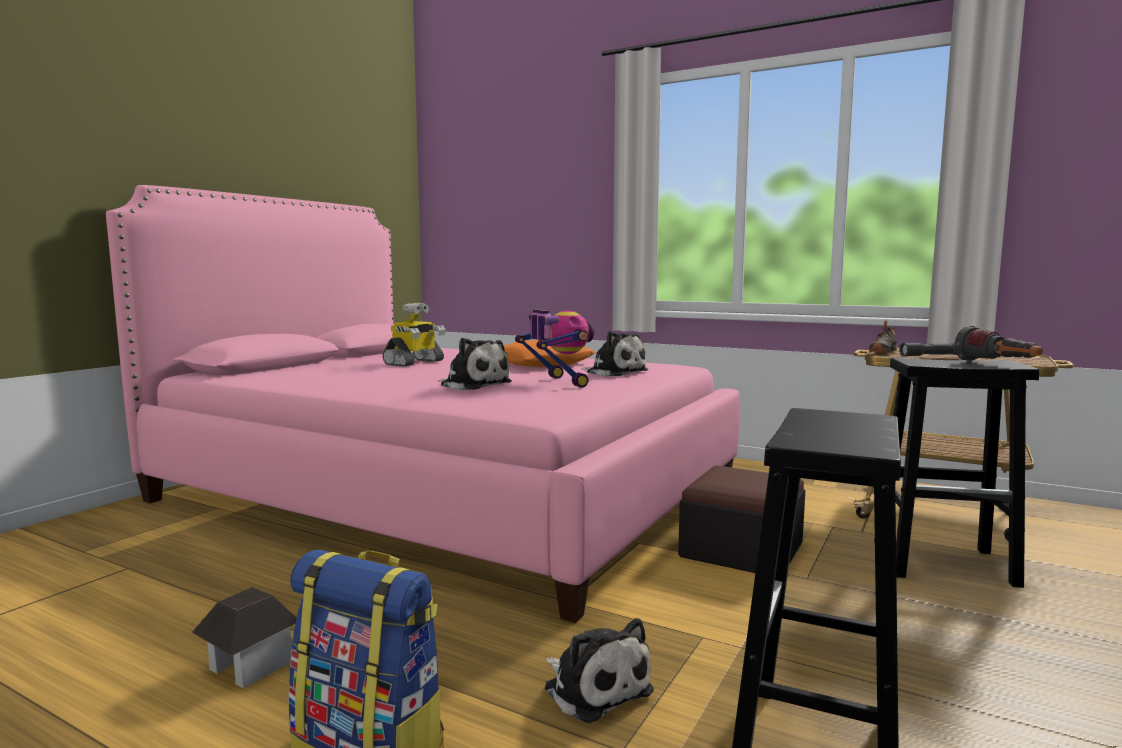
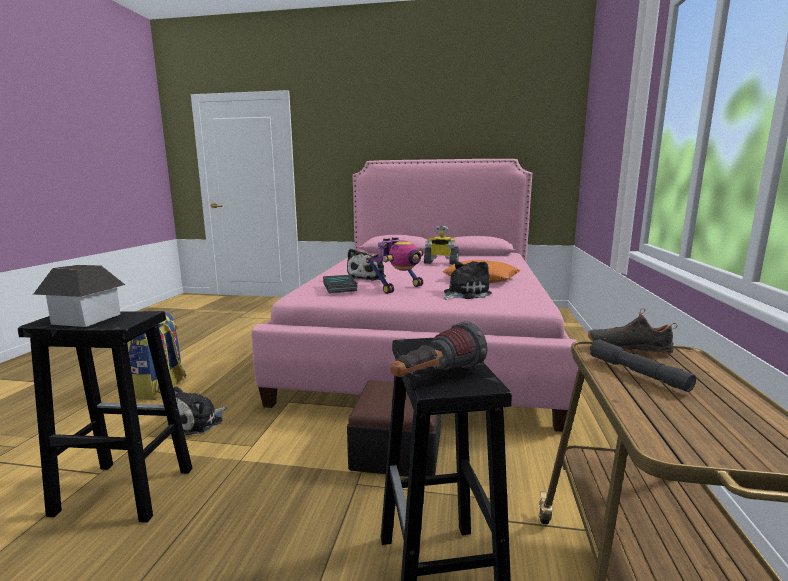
camera: 70 degrees right, 5 degrees up
toy house [192,587,297,689] -> toy house moved to [33,265,125,327]
plush toy [581,331,648,376] -> plush toy turned 150 degrees counterclockwise [444,261,492,300]
none -> book [323,275,357,293]

